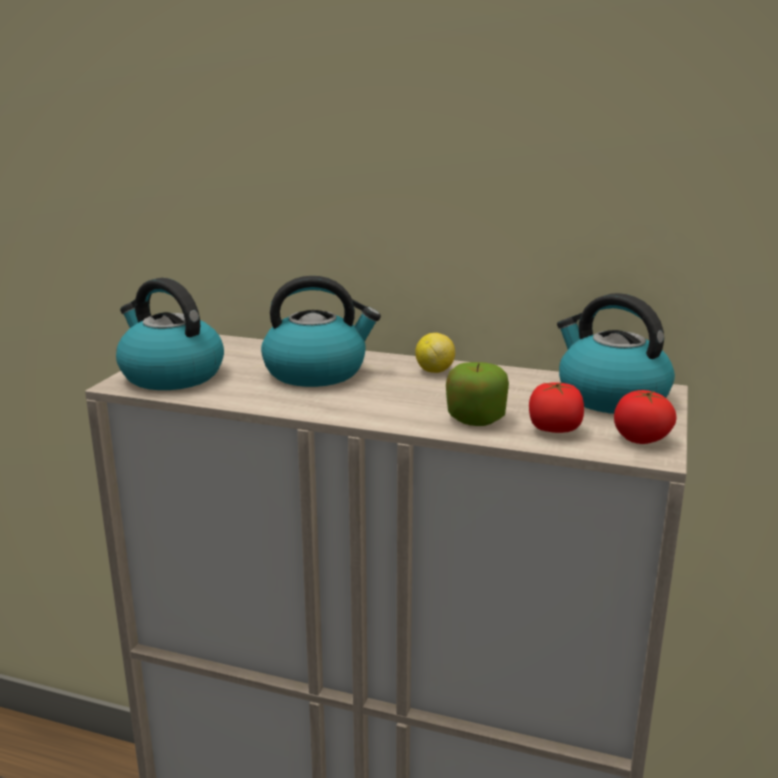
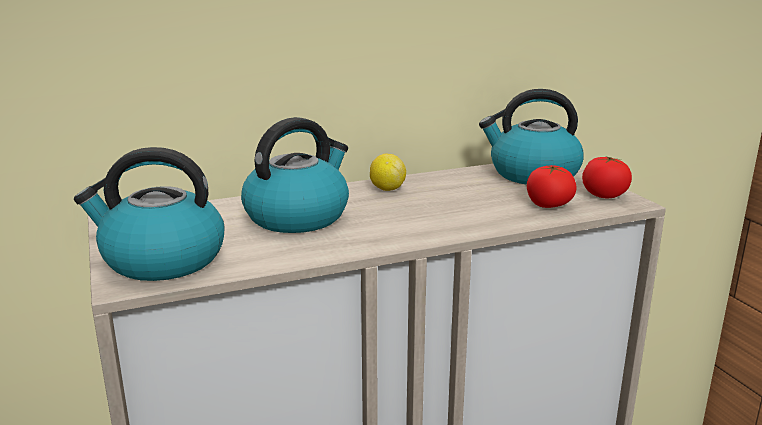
camera: 40 degrees left, 0 degrees up
apple [446,362,509,426] -> none

